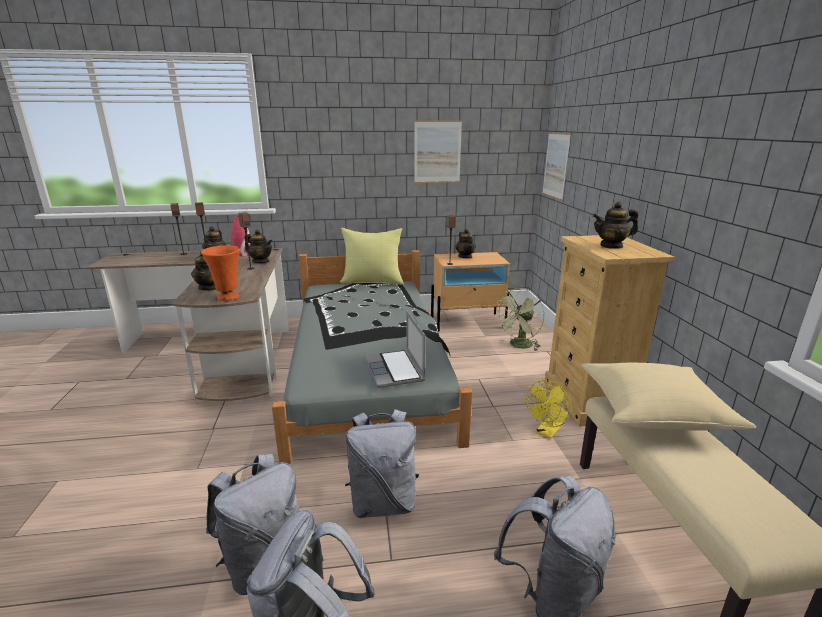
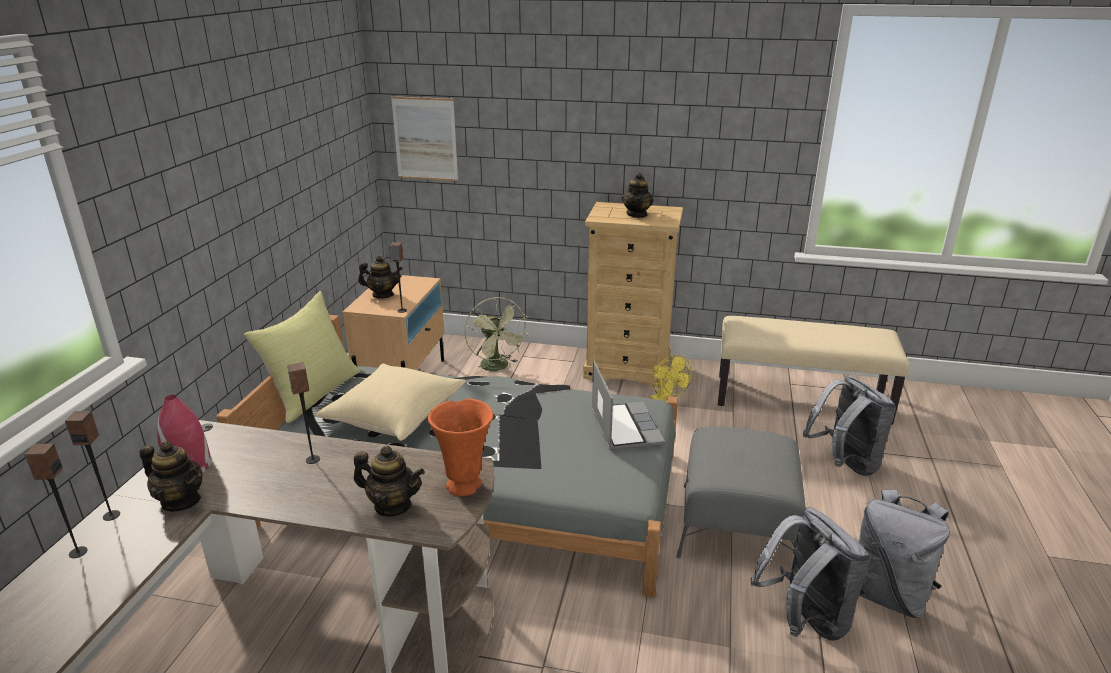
camera: 70 degrees left, 5 degrees up
teapot [244,229,273,263] -> none
grey backpack [345,409,419,518] -> grey ottoman [676,426,806,558]
laptop [365,311,425,388] -> laptop turned 105 degrees counterclockwise [591,361,665,450]
picture [414,121,462,183] -> none
beige pillow [581,363,756,431] -> beige pillow moved to [315,363,466,441]

